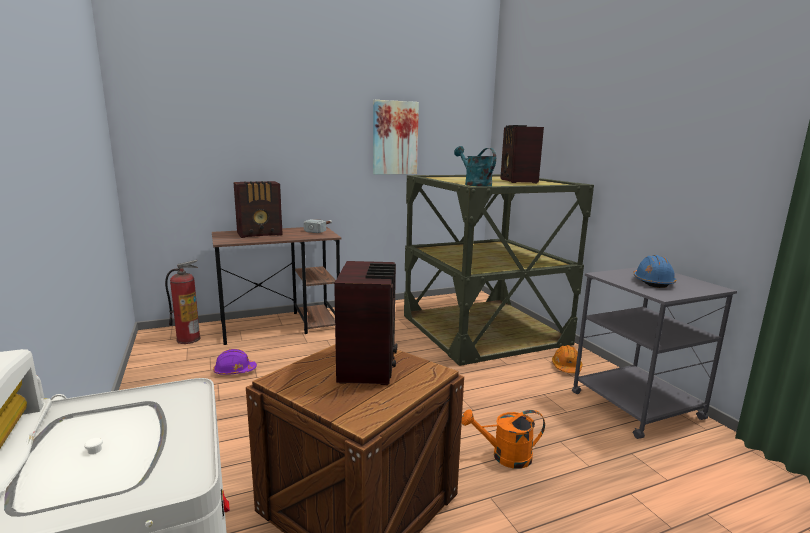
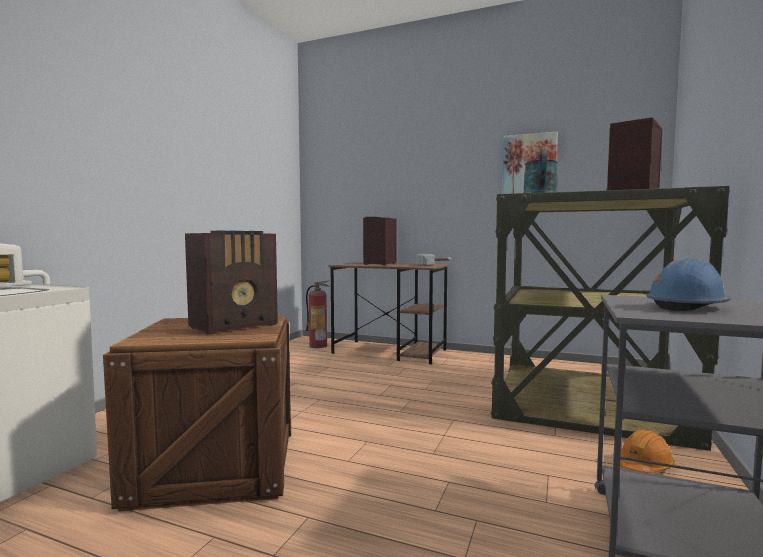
camera: 45 degrees right, 10 degrees down
purple hard hat [213,349,257,375] -> none
radio [233,181,283,238] -> radio turned 90 degrees clockwise [363,217,397,265]
orange watering can [462,409,545,469] -> none

